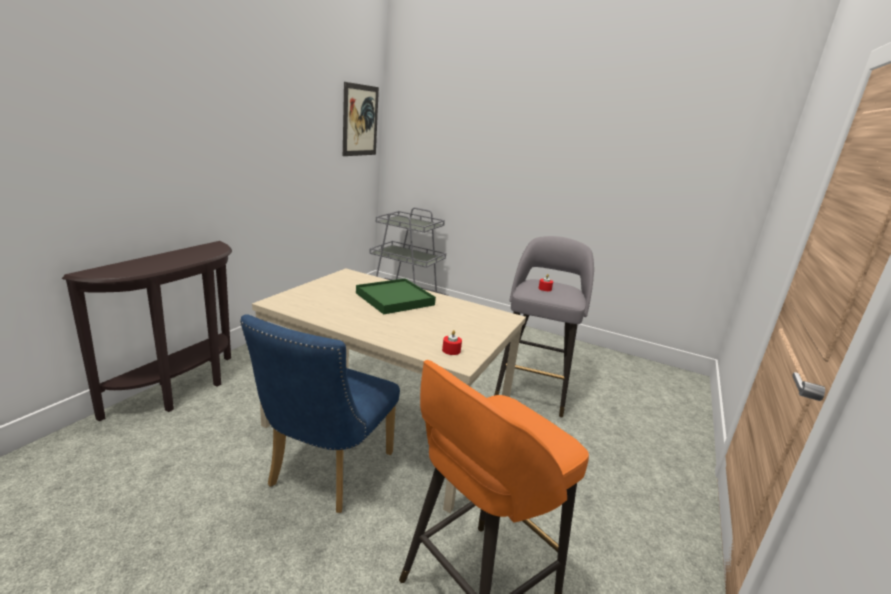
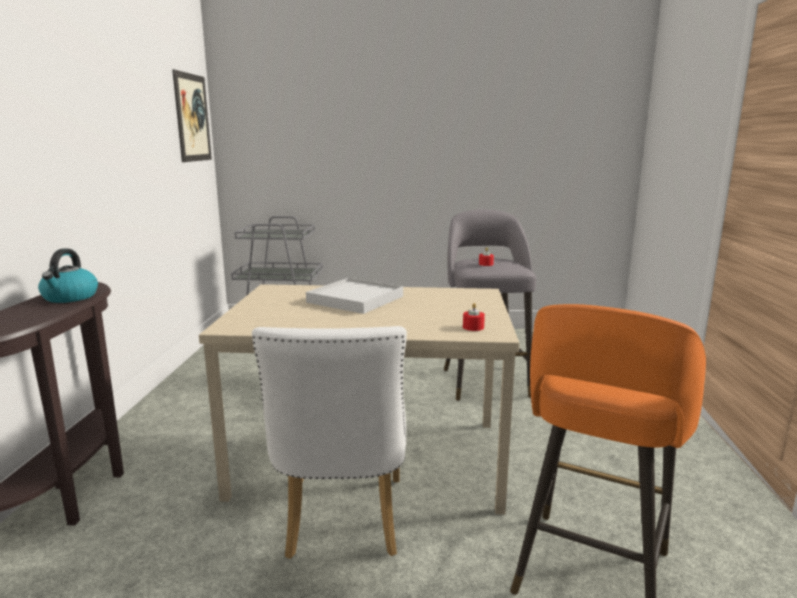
camera: 20 degrees left, 5 degrees down
blue chair [240,314,400,513] -> white chair [252,326,407,559]
green tray [356,278,436,314] -> white tray [306,278,403,314]
none -> kettle [38,249,98,303]

